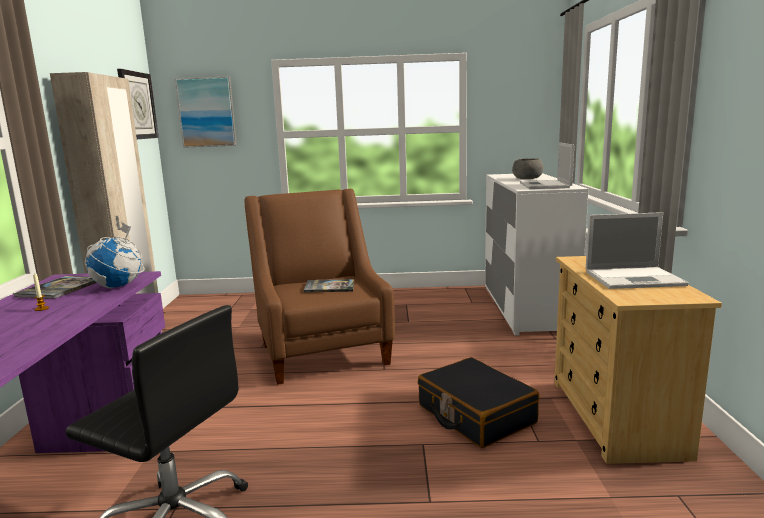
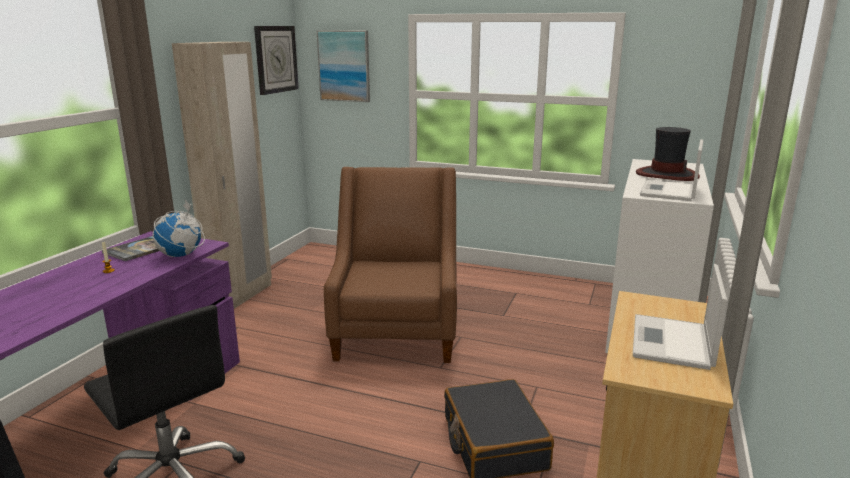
camera: 20 degrees right, 5 degrees up
book [304,279,354,292] -> none
grey bowl [512,158,543,179] -> hat [636,127,700,181]
laptop [586,212,689,289] -> laptop turned 90 degrees clockwise [633,264,728,370]

